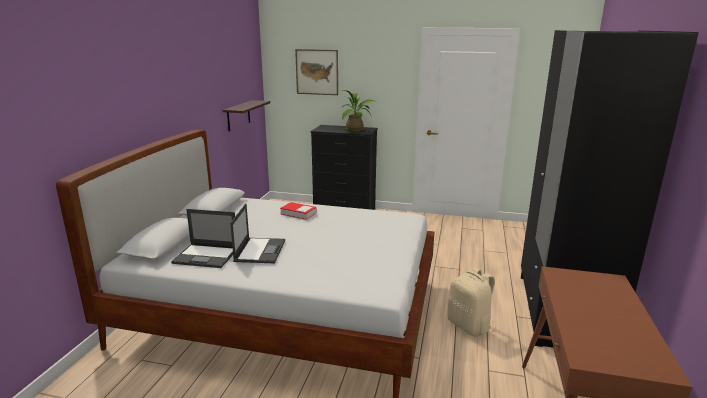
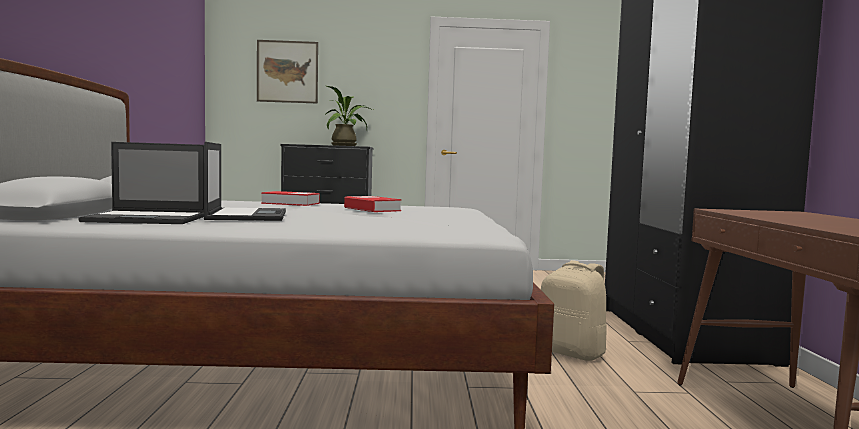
camera: 15 degrees left, 15 degrees down
shelf [223,100,270,131] -> none
none -> book [344,196,401,212]

